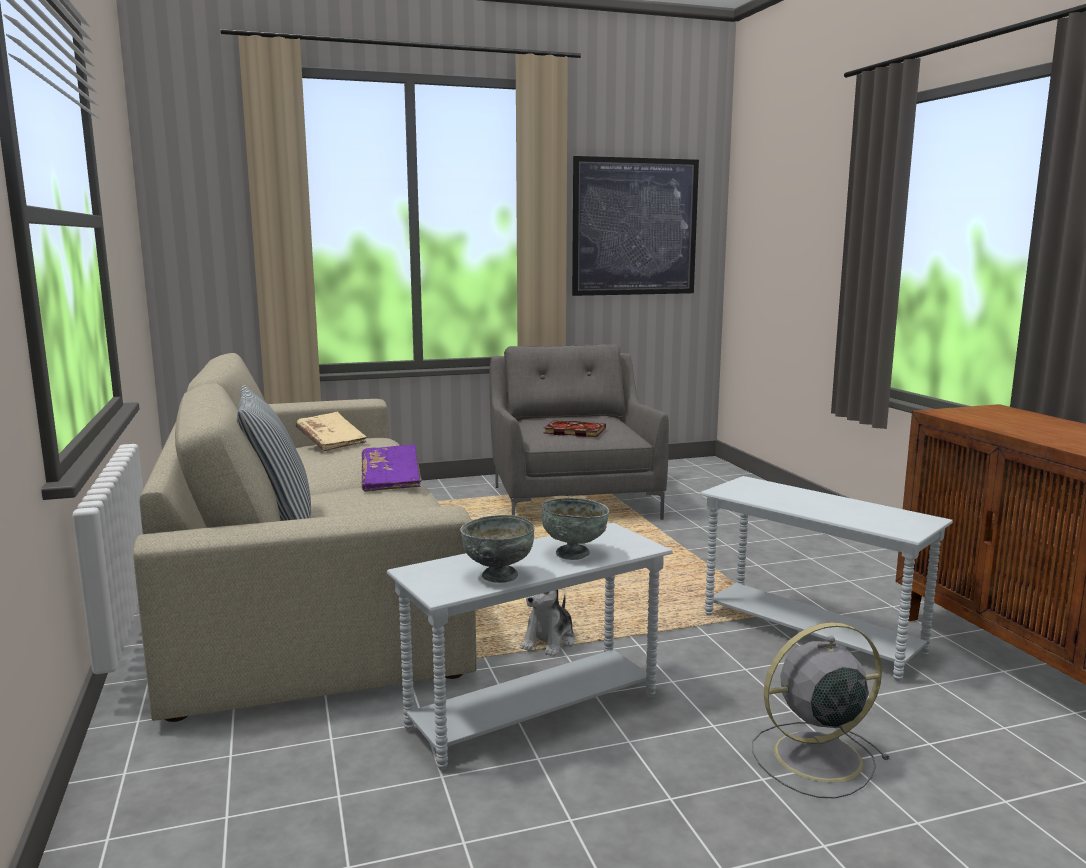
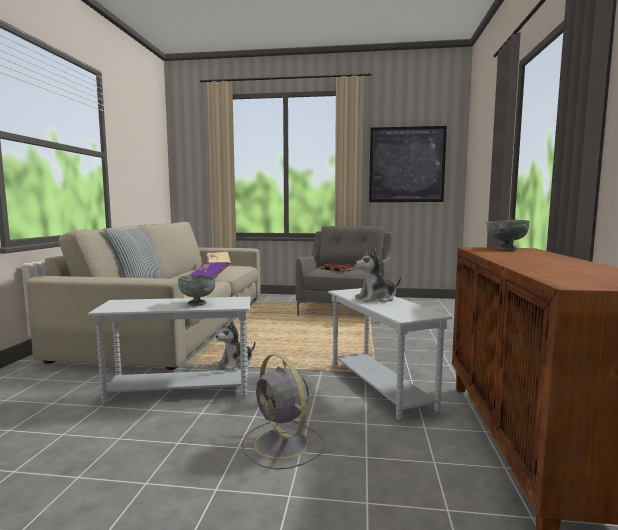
camera: 25 degrees right, 5 degrees down
grey bowl [460,515,535,583] -> grey bowl moved to [486,220,530,250]
grey fan [752,622,890,799] -> grey fan turned 135 degrees counterclockwise [242,354,325,469]
none -> plush toy [355,247,401,302]

